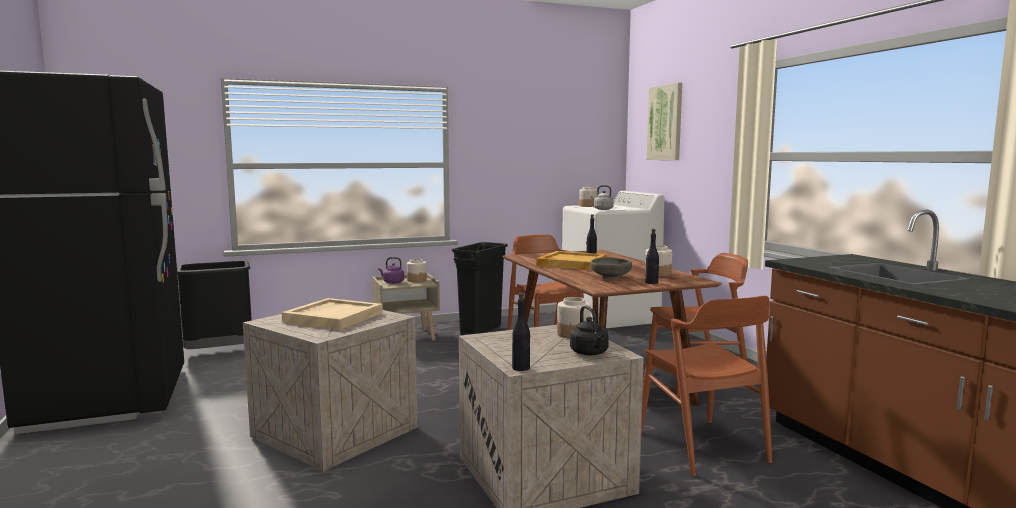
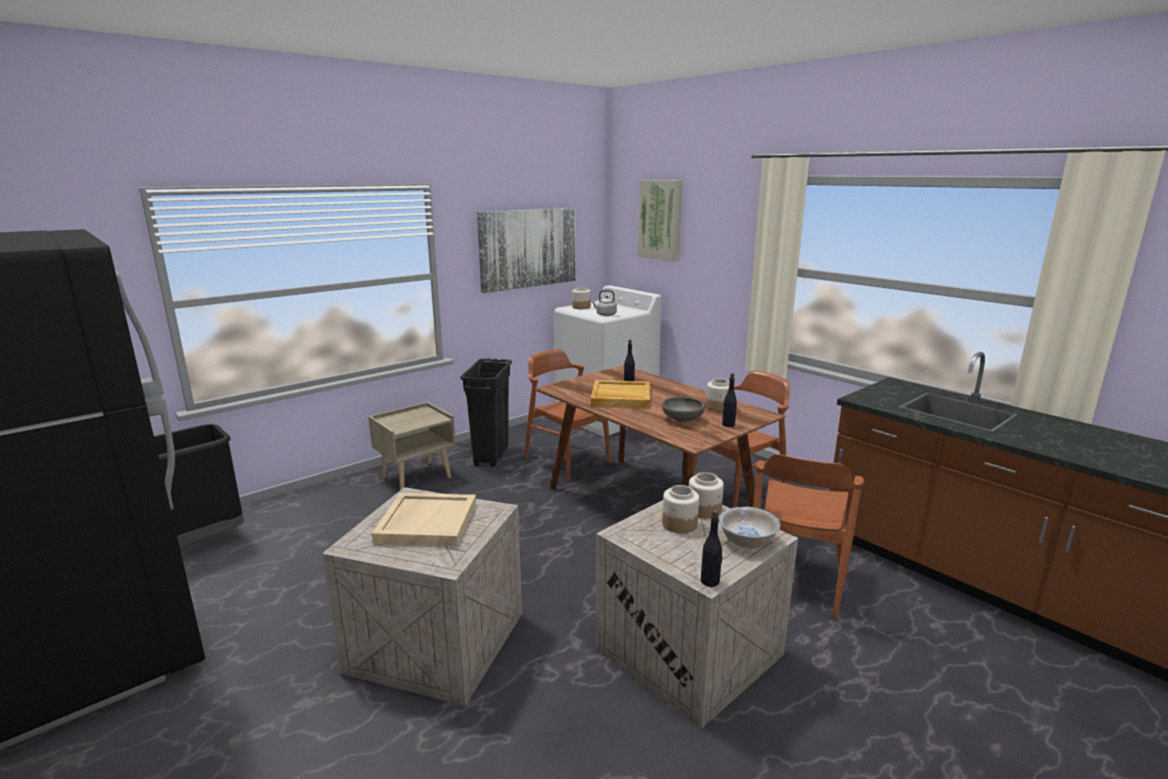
camera: 20 degrees left, 10 degrees up
purple kettle [378,257,404,284] -> none
jar [407,259,427,282] -> jar moved to [662,485,699,534]
black kettle [570,305,609,355] -> white bowl [719,507,781,549]
brown chair [641,296,772,476] -> brown chair turned 60 degrees clockwise [753,454,864,618]
none -> picture [477,208,576,293]

